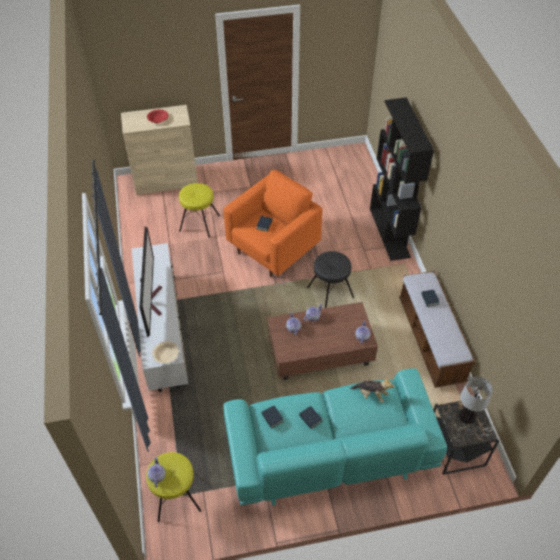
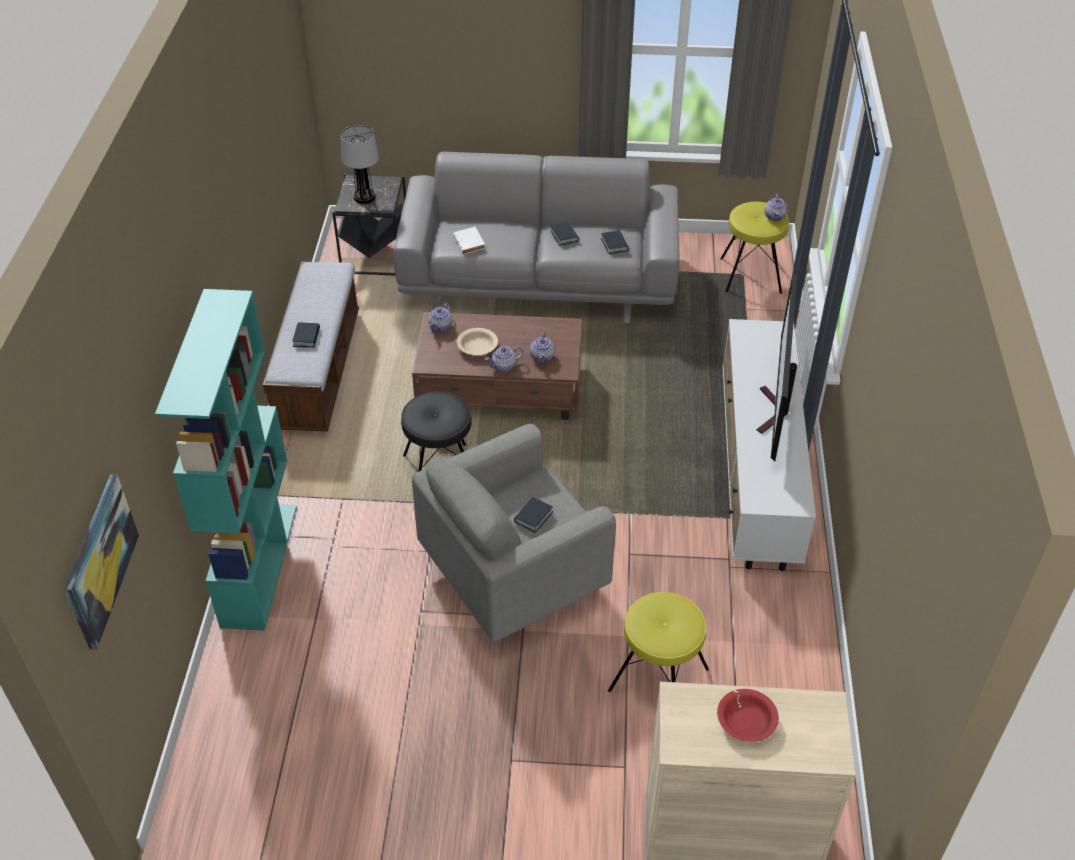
camera: 165 degrees left, 5 degrees down
beige bowl [152,341,179,364] -> beige bowl moved to [457,328,498,355]
turquoise sofa [223,368,447,506] -> grey sofa [393,152,679,323]
orange armchair [224,170,322,277] -> grey armchair [412,424,616,642]
plush toy [350,377,394,403] -> white book [453,227,485,254]
black bookcase [370,97,434,261] -> turquoise bookcase [155,289,297,631]
none -> picture [64,474,139,650]

